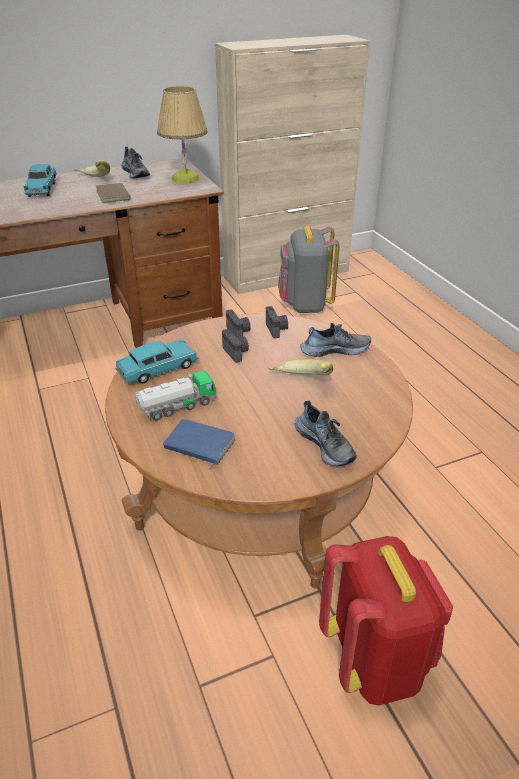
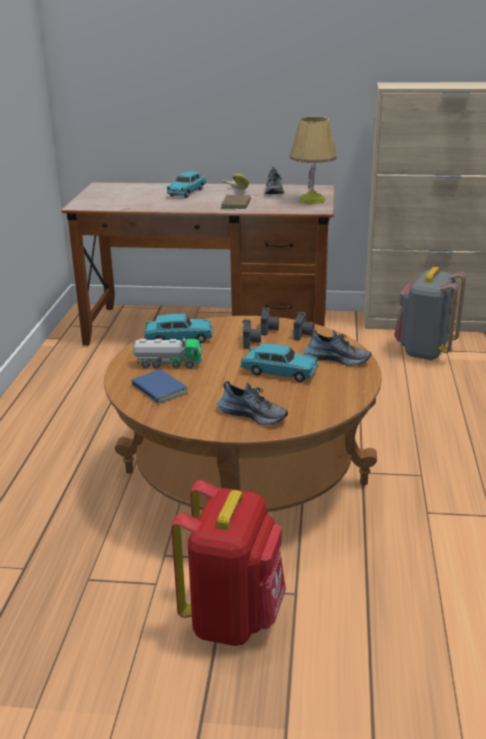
camera: 30 degrees right, 10 degrees down
banana [268,359,333,376] -> turquoise toy car [240,344,319,382]
shoe [295,400,357,466] -> shoe turned 60 degrees counterclockwise [217,381,288,425]

